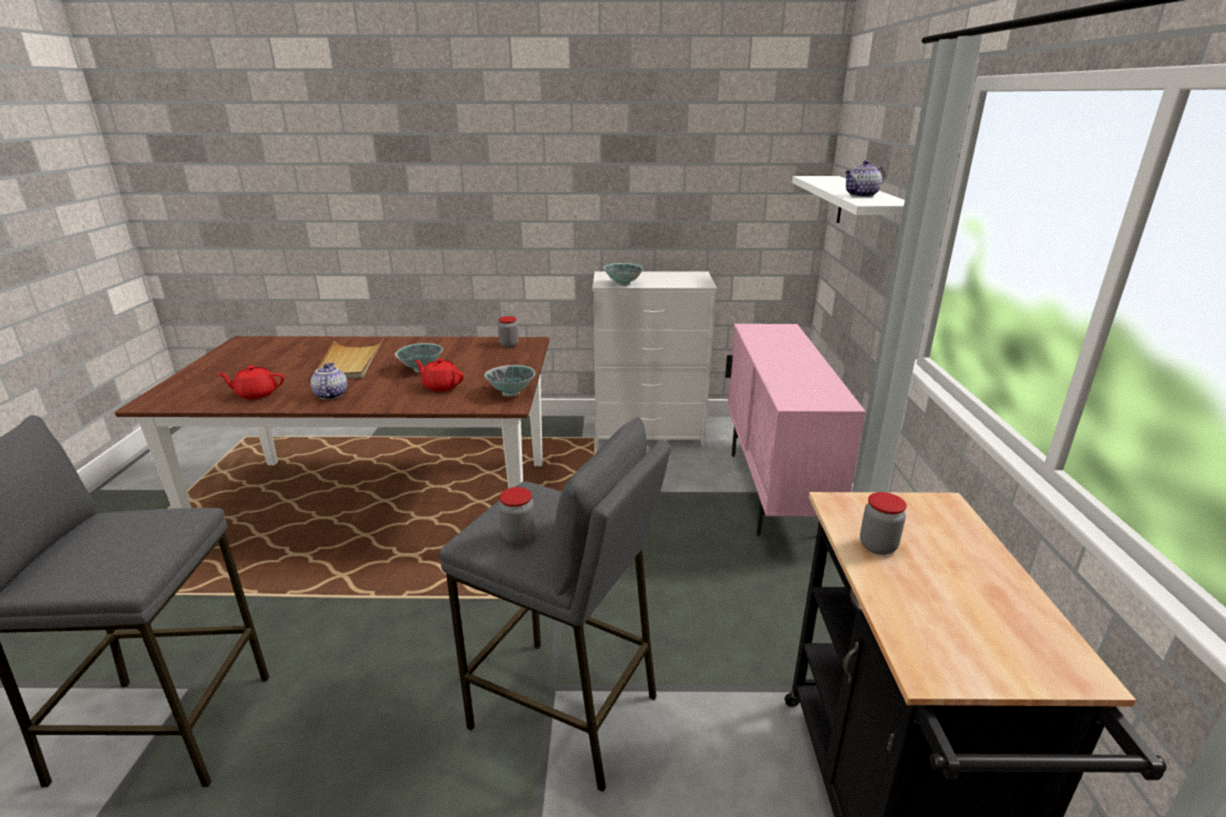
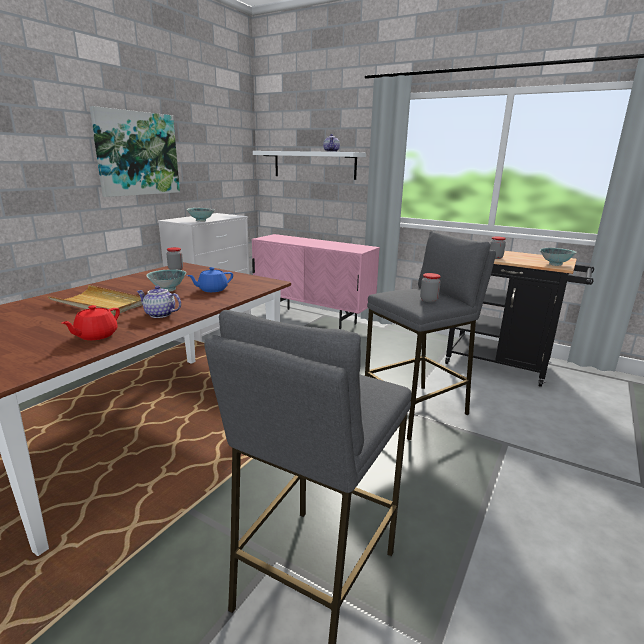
camera: 60 degrees left, 5 degrees down
red teapot [414,358,464,392] -> blue teapot [187,267,233,292]
bowl [485,365,535,396] -> bowl moved to [540,248,577,266]
none -> picture [89,106,180,197]

